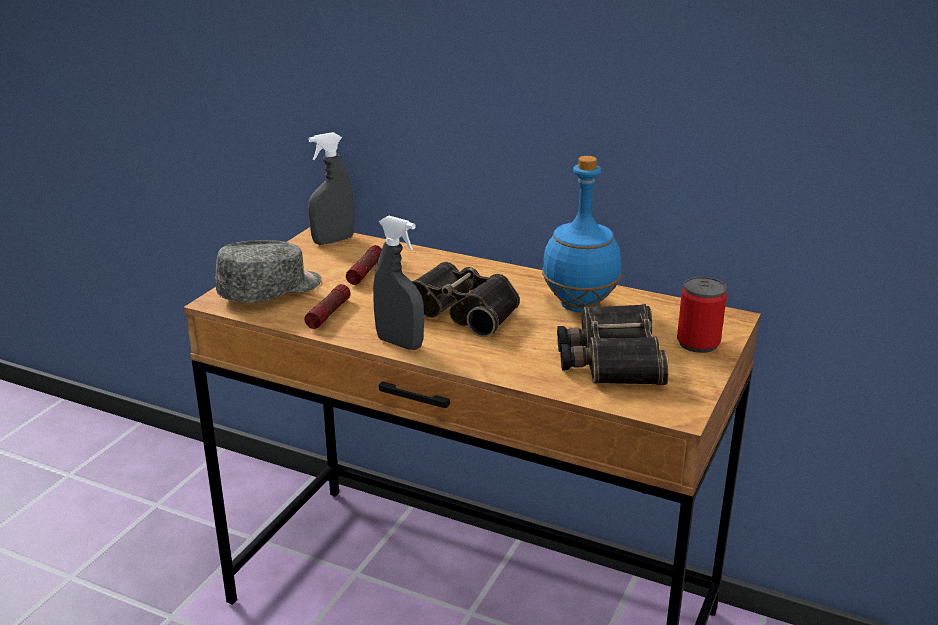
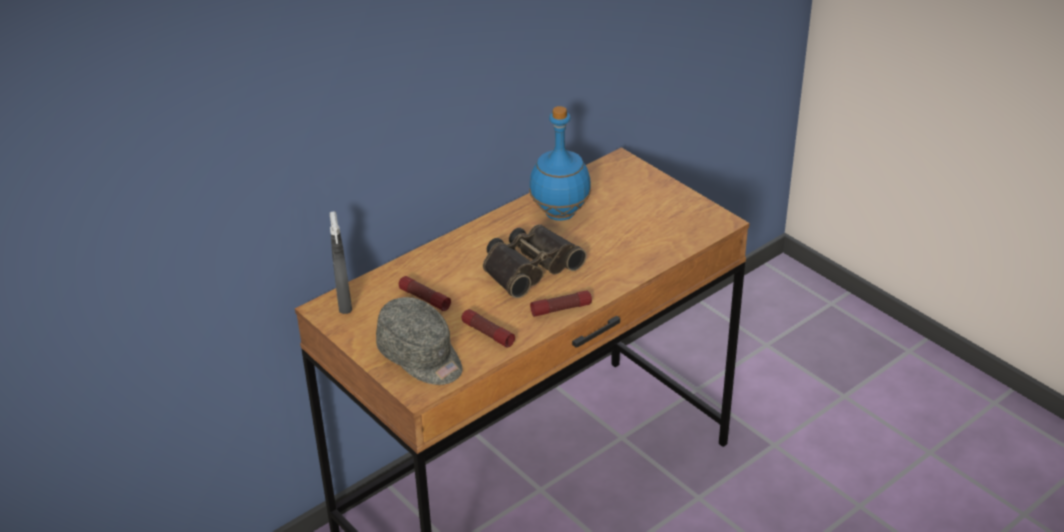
camera: 65 degrees left, 10 degrees up
grey cap [215,240,321,303] -> grey cap turned 150 degrees clockwise [376,297,463,385]
grey spray bottle [373,215,424,350] -> flashlight [530,290,592,317]
binoculars [557,304,668,385] -> none
can [677,277,727,353] -> none

